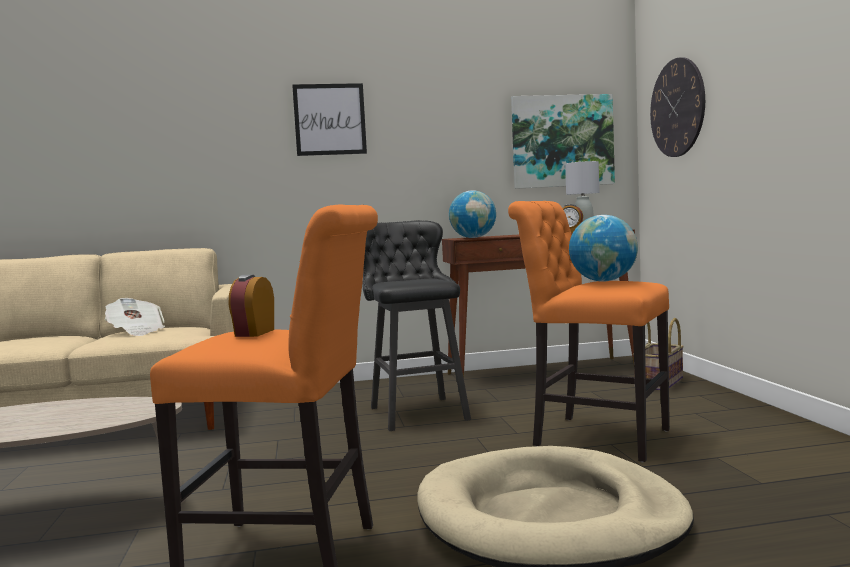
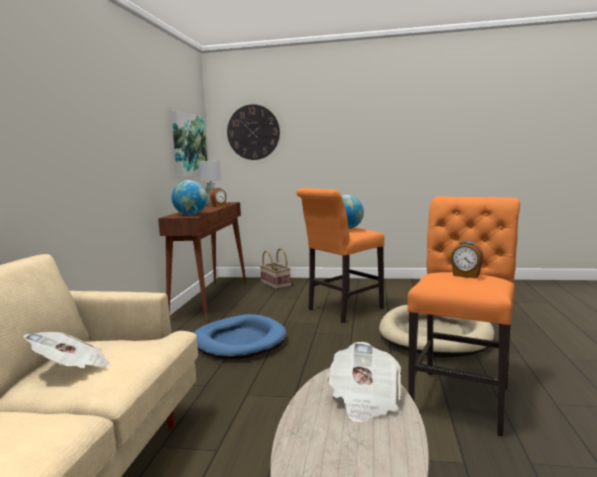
camera: 70 degrees left, 5 degrees up
picture [292,83,367,156] -> none
black stool [363,220,471,431] -> blue dog bed [194,314,287,359]
none -> newspaper [327,342,401,422]

